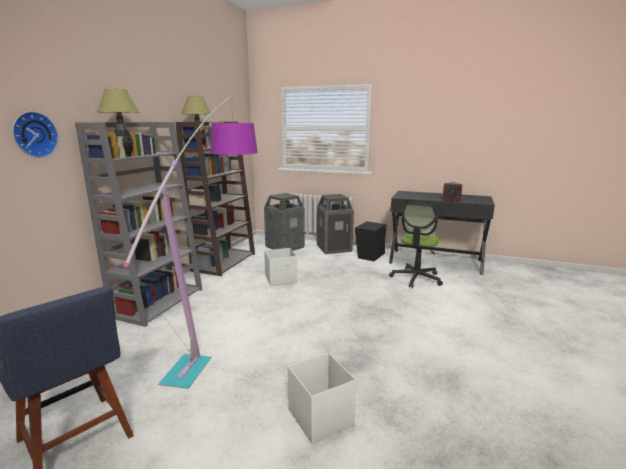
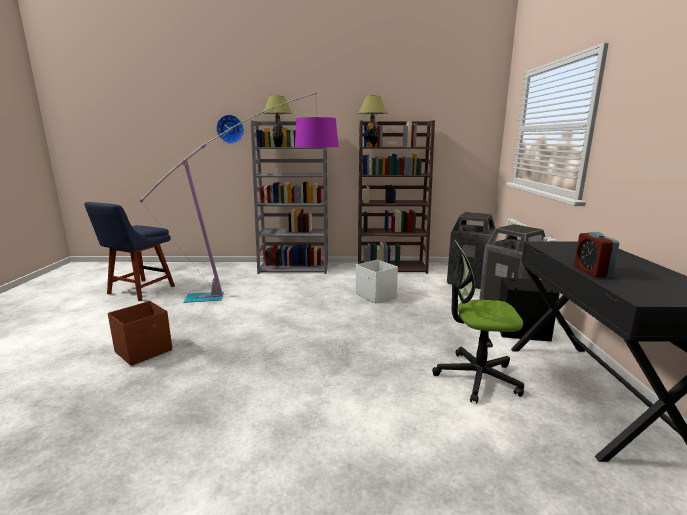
camera: 70 degrees right, 0 degrees up
white storage box [288,352,356,444] -> brown storage box [108,301,172,366]

